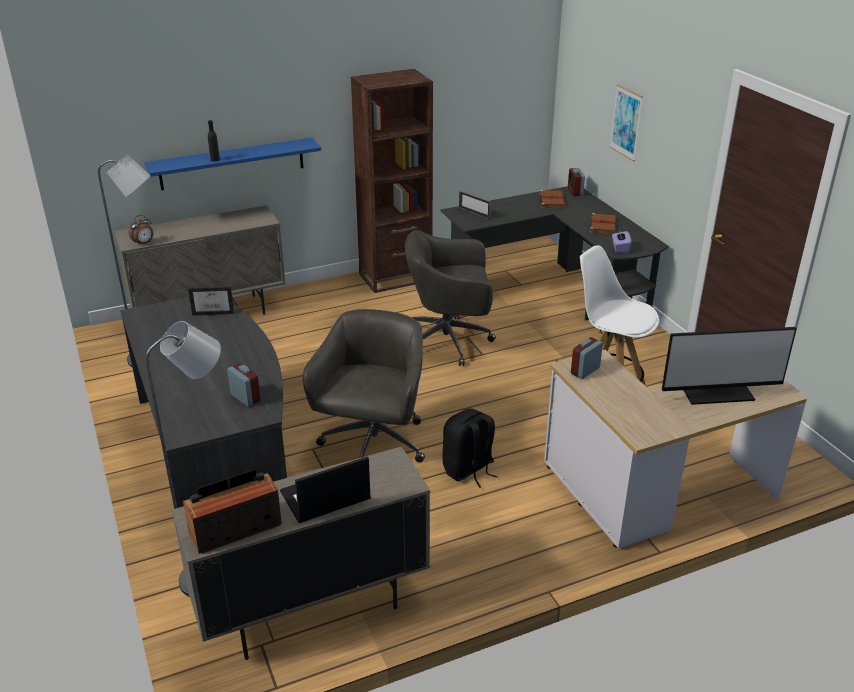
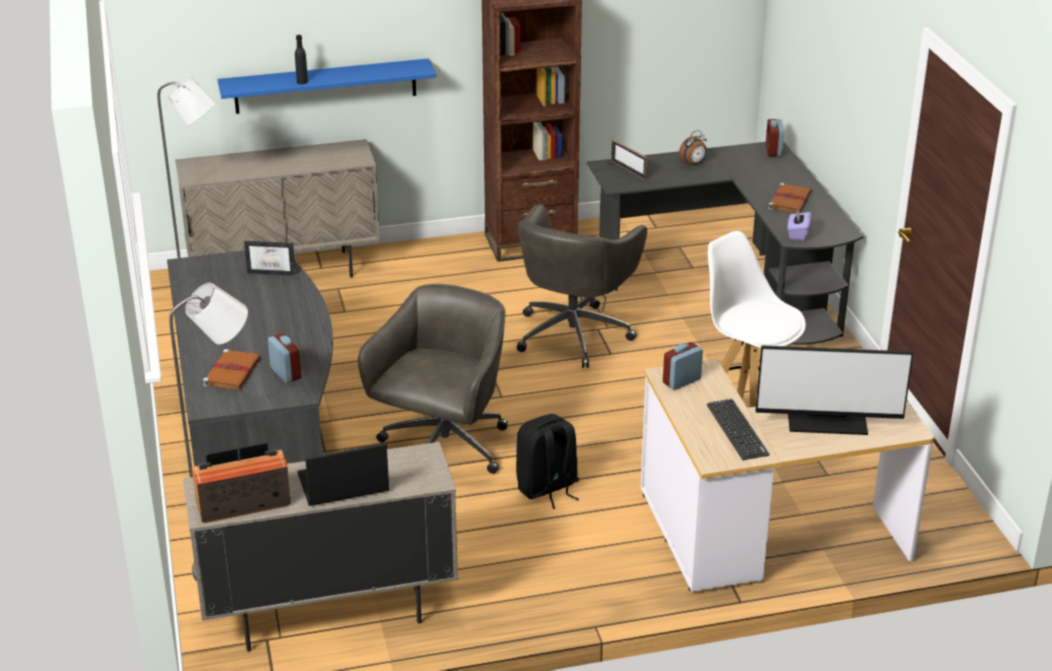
camera: 10 degrees right, 0 degrees up
alarm clock [128,215,153,246] -> alarm clock moved to [679,130,707,166]
grey office chair [405,230,496,366] -> grey office chair turned 75 degrees counterclockwise [517,204,647,368]
brown book [540,190,565,208] -> brown book moved to [203,349,261,390]
picture [609,84,643,161] -> none
none -> keyboard [707,399,770,460]

